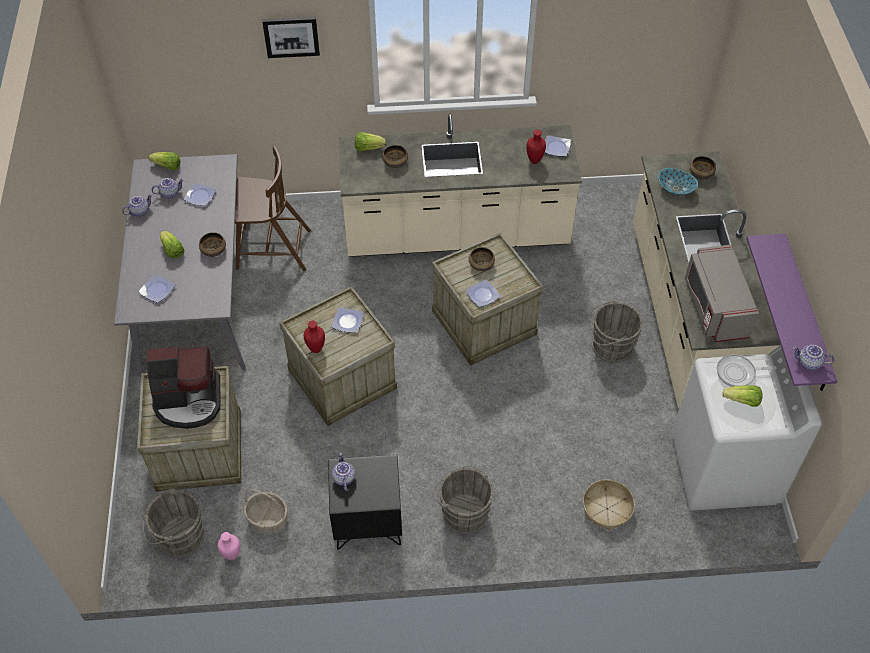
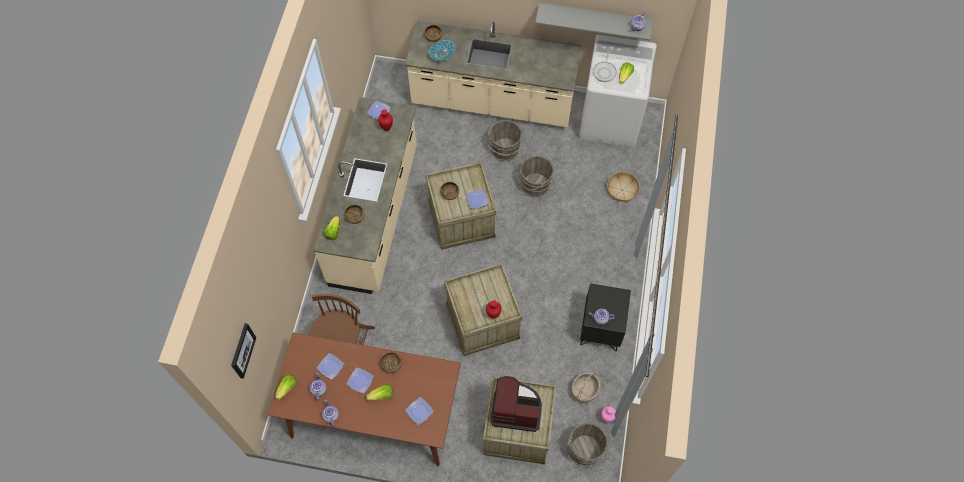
camera: 75 degrees left, 10 degrees up
grey dining table [114,154,250,377] -> brown dining table [268,333,461,466]
coffee machine [146,346,221,429] -> coffee machine turned 90 degrees counterclockwise [490,376,542,432]
picture [262,17,320,58] -> picture moved to [231,323,256,379]
plate [332,308,364,332] -> plate moved to [347,367,374,393]
grey bucket [432,466,493,534] -> grey bucket moved to [516,156,554,197]
grey microwave [685,245,759,342] -> none
purple shelf [747,234,837,391] -> grey shelf [535,3,653,40]

